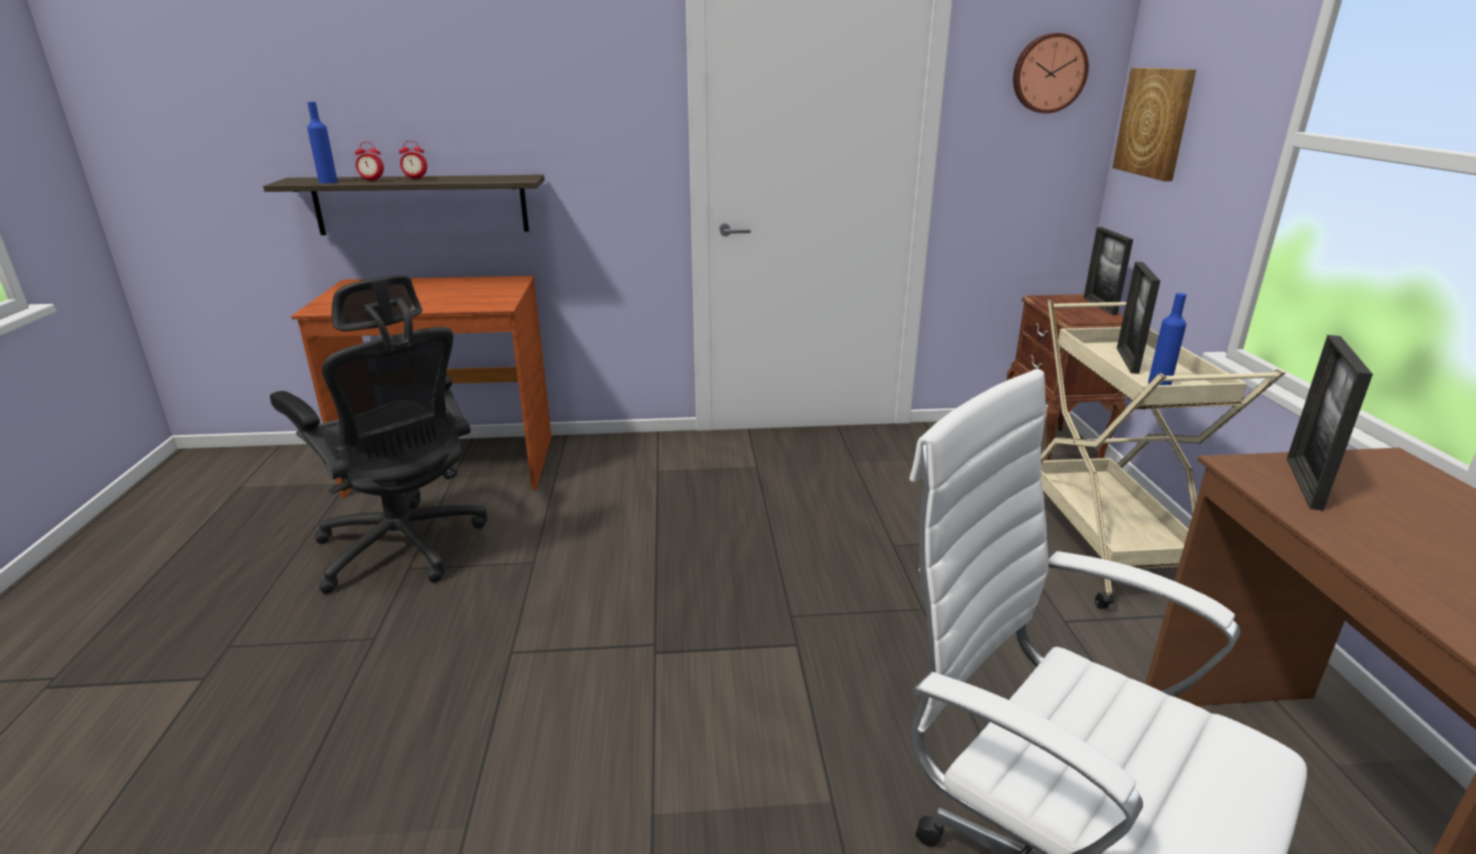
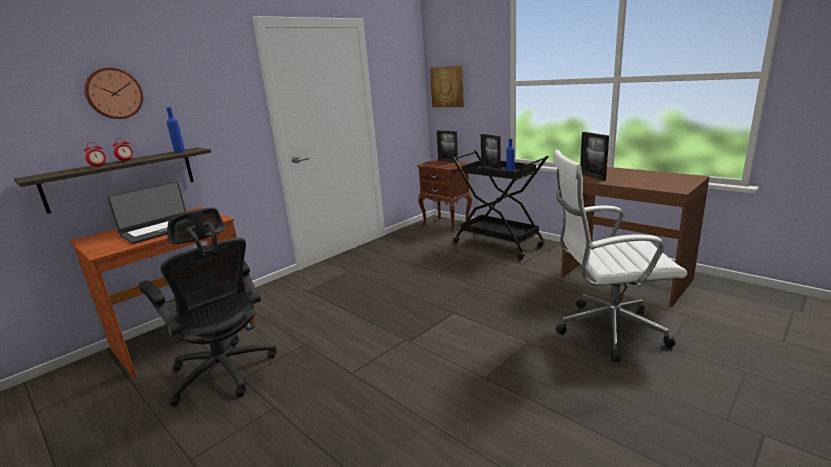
camera: 40 degrees left, 5 degrees down
office chair [270,275,487,594] -> office chair turned 45 degrees clockwise [139,207,277,406]
blue bottle [307,102,338,183] -> blue bottle moved to [166,107,185,153]
wall clock [1013,33,1089,113] -> wall clock moved to [84,67,143,119]
beige cart [1041,300,1286,609] -> black cart [452,150,549,260]
none -> laptop [107,181,186,244]

